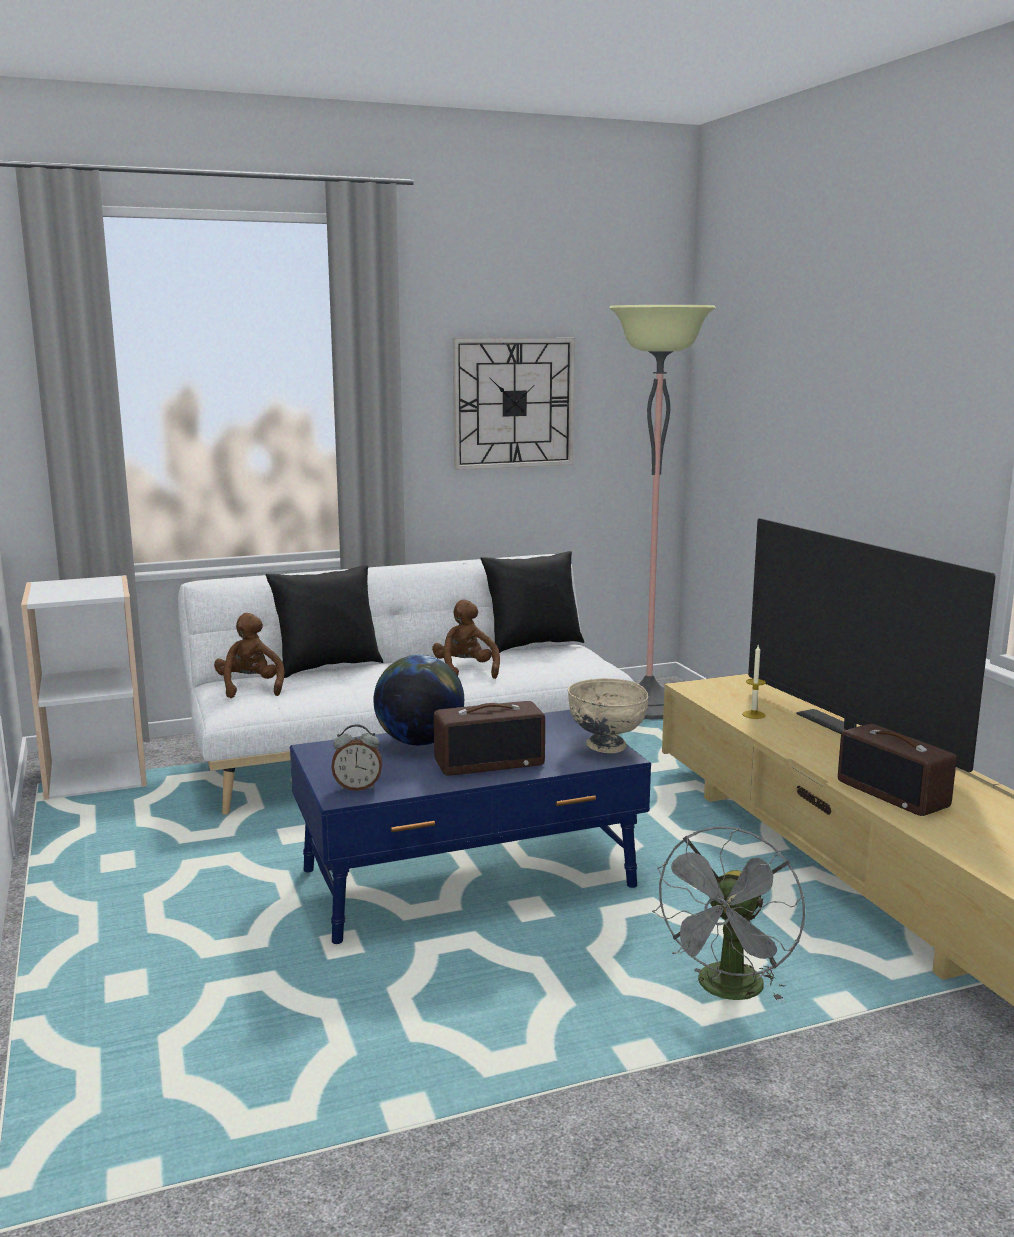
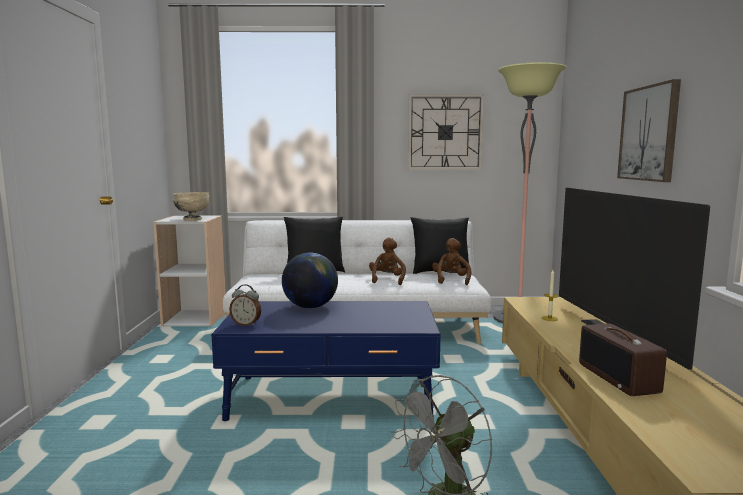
camera: 20 degrees right, 5 degrees down
brown plush toy [214,613,284,698] -> brown plush toy moved to [432,238,471,285]
radio [434,701,545,775] -> none
beige bowl [568,678,648,753] -> beige bowl moved to [173,192,209,221]
none -> picture [617,79,681,182]

